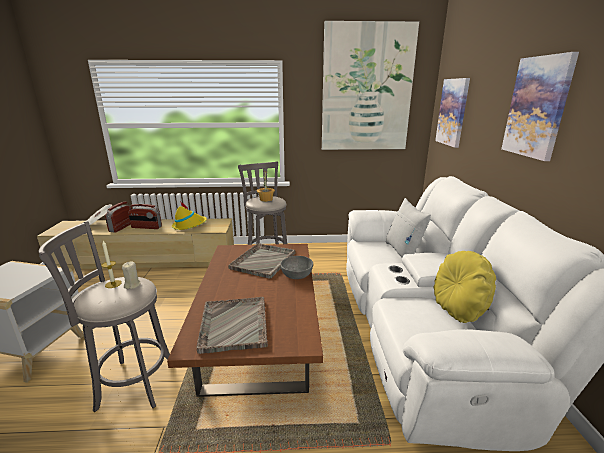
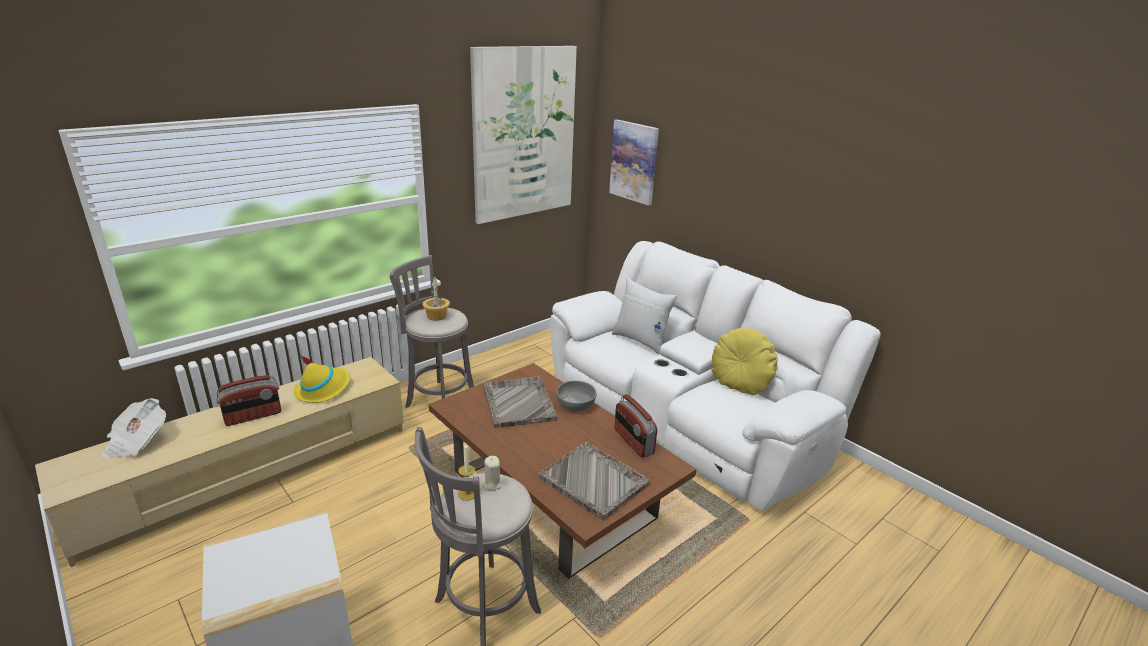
camera: 40 degrees left, 5 degrees up
radio [105,202,132,233] -> radio moved to [614,394,657,458]
picture [501,52,579,161] -> none

